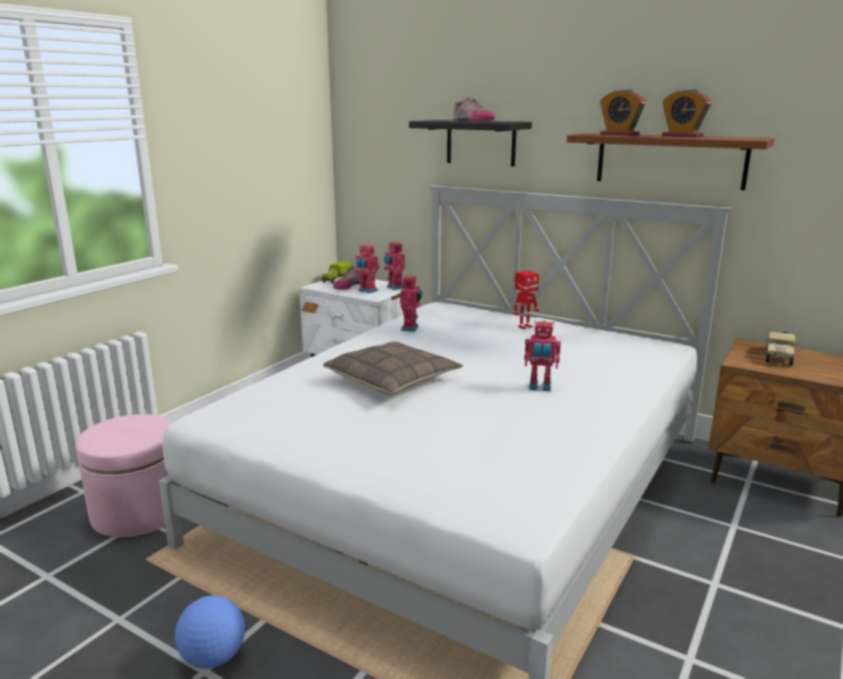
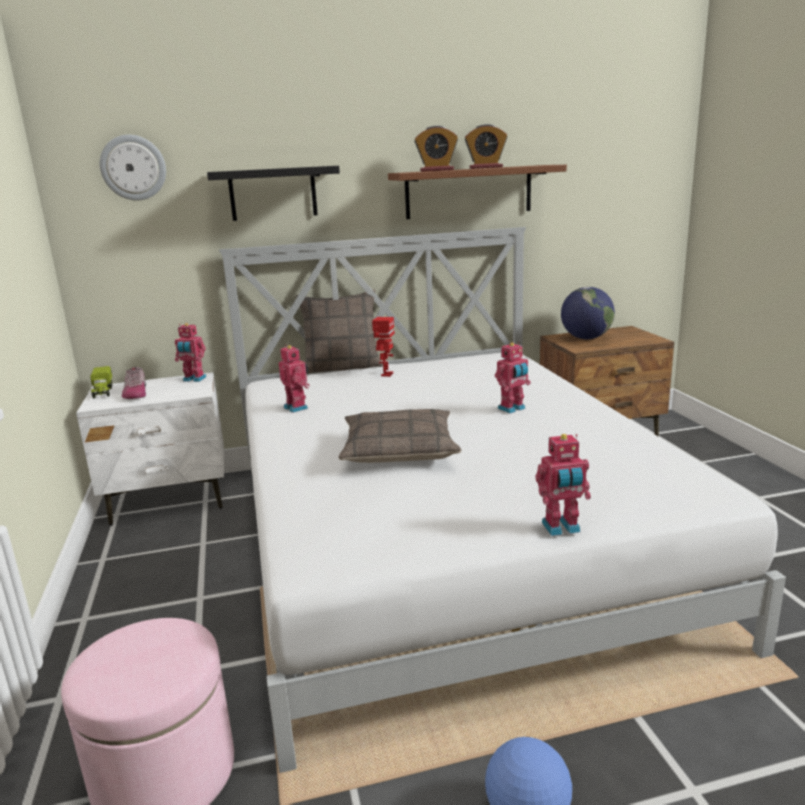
camera: 45 degrees left, 0 degrees up
toy robot [354,243,379,293] -> toy robot moved to [536,434,591,536]
shoe [453,98,495,122] -> none
toy truck [765,332,797,366] -> globe [561,287,615,339]
none -> wall clock [100,135,166,200]
none -> pillow [296,289,383,374]

